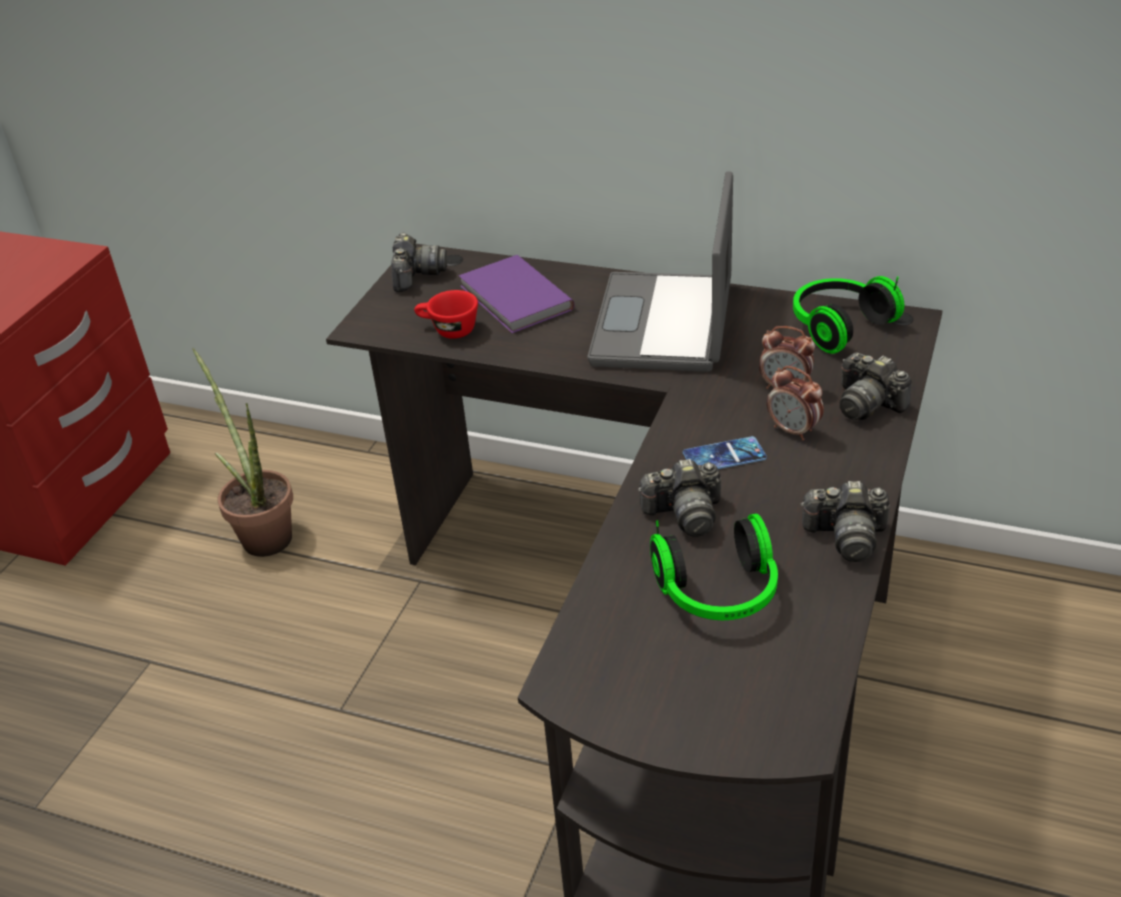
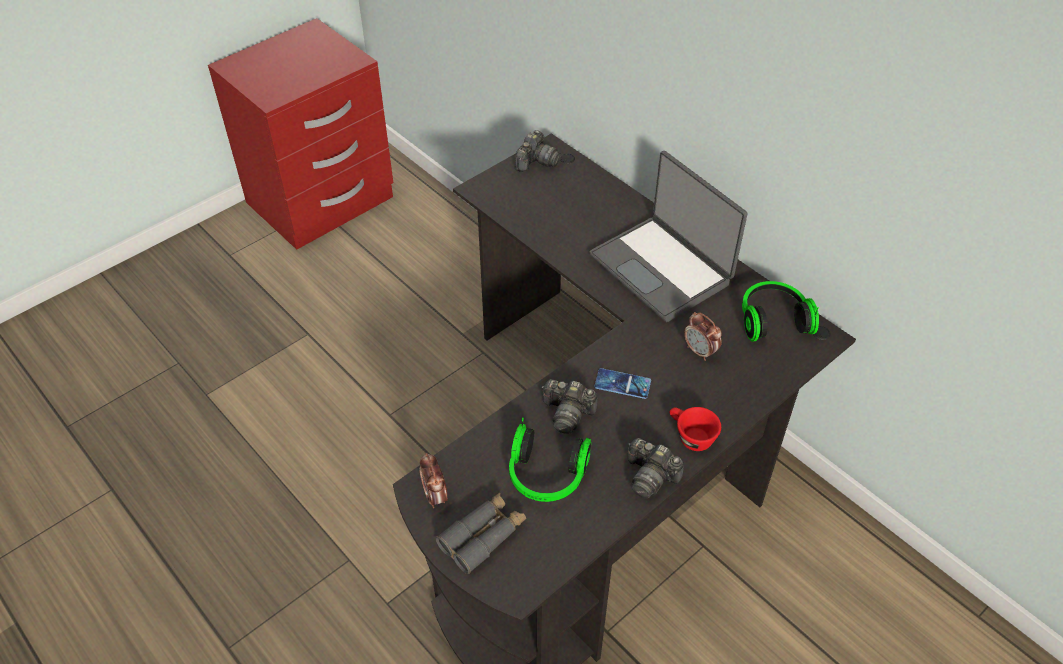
camera: 25 degrees right, 10 degrees up
potted plant [192,348,293,557] -> none
red cup [414,290,478,339] -> red cup moved to [670,407,721,451]
purple book [459,255,574,333] -> none
laptop [587,171,733,372] -> laptop turned 75 degrees counterclockwise [589,151,747,322]
alarm clock [767,366,824,441] -> alarm clock moved to [419,453,447,508]
camera [839,352,912,420] -> none
none -> grey binoculars [436,492,526,574]

